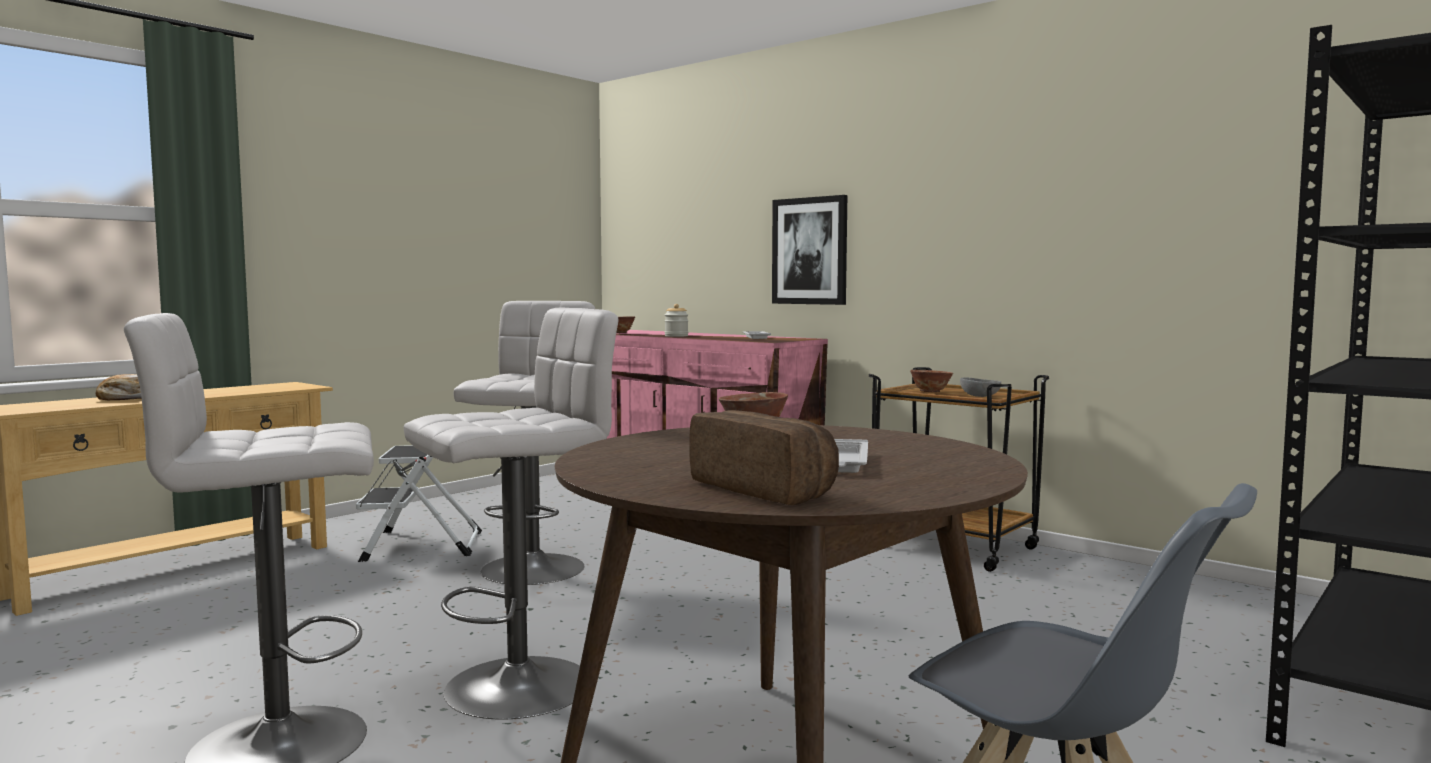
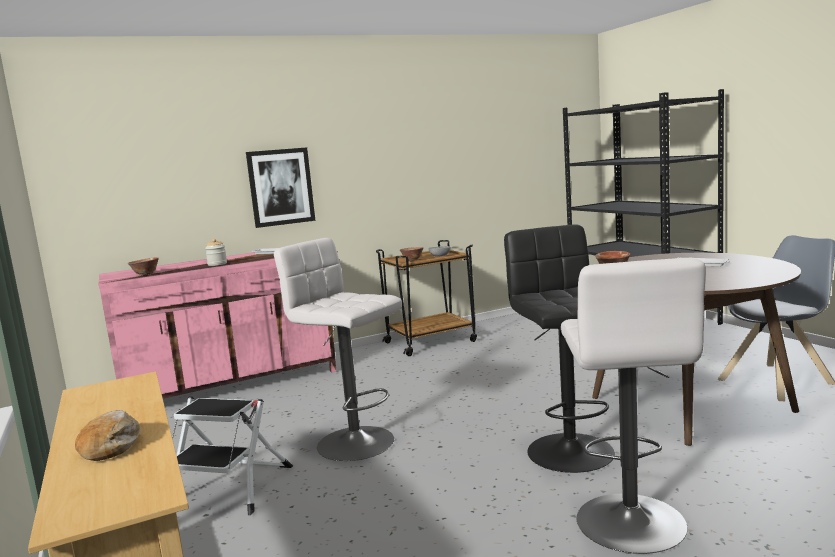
camera: 65 degrees left, 5 degrees up
white stool [404,308,619,719] -> black stool [504,224,615,473]
bread [689,410,839,505] -> none

